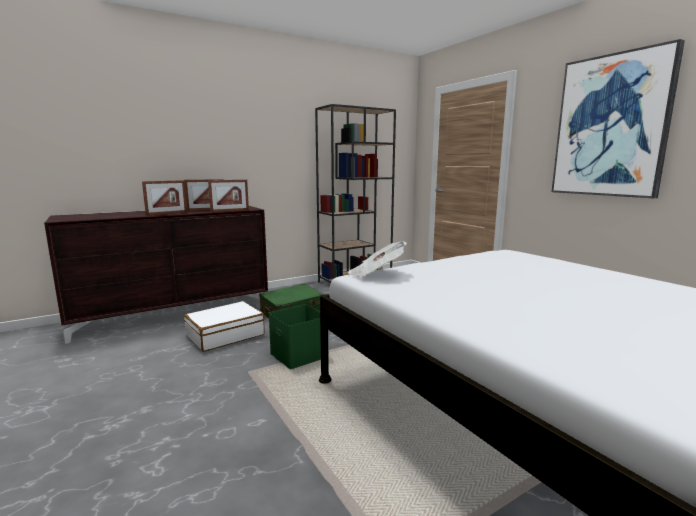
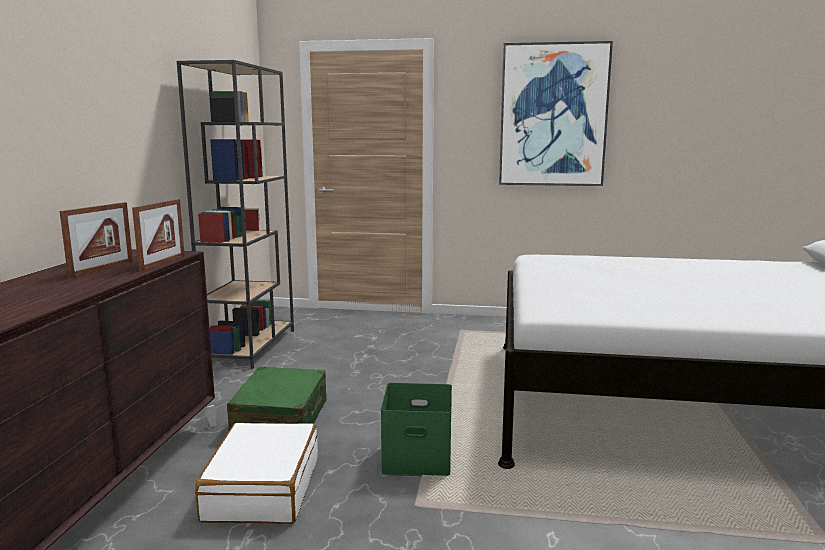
camera: 50 degrees left, 0 degrees up
picture frame [142,180,187,215] -> none
newspaper [348,241,407,277] -> none

